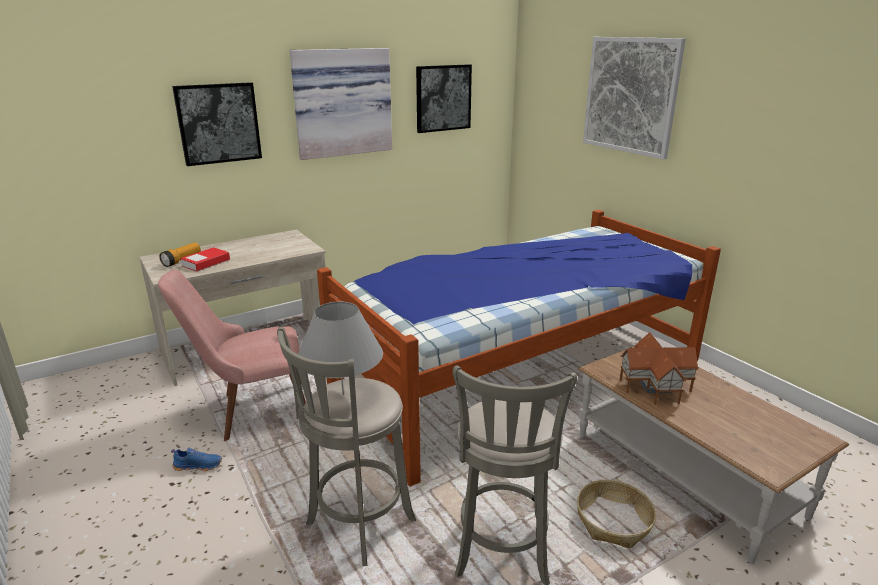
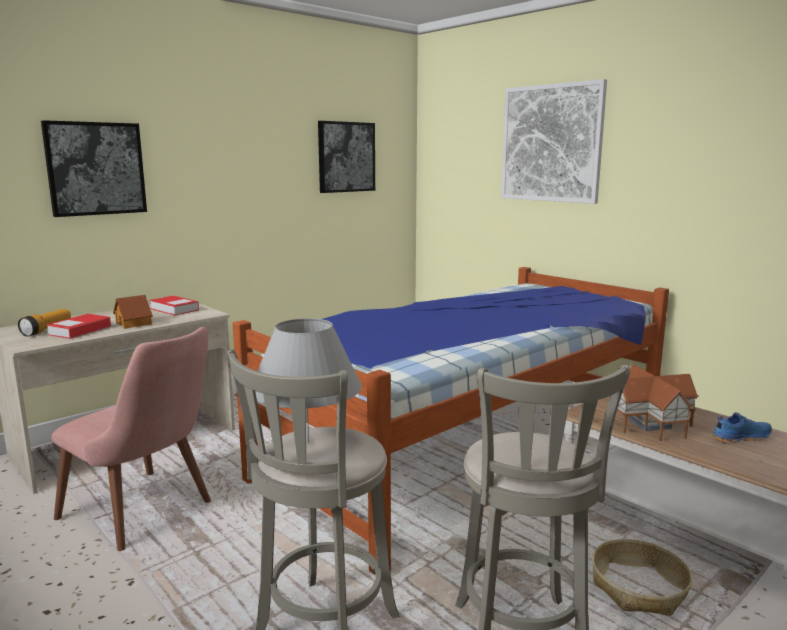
camera: 10 degrees left, 10 degrees down
pink chair [158,270,306,442] -> pink chair turned 120 degrees counterclockwise [52,327,211,551]
blue shoe [171,448,222,471] -> blue shoe moved to [712,412,772,443]
picture [290,48,392,160] -> none
none -> toy house [113,295,153,329]
none -> book [150,296,199,316]

